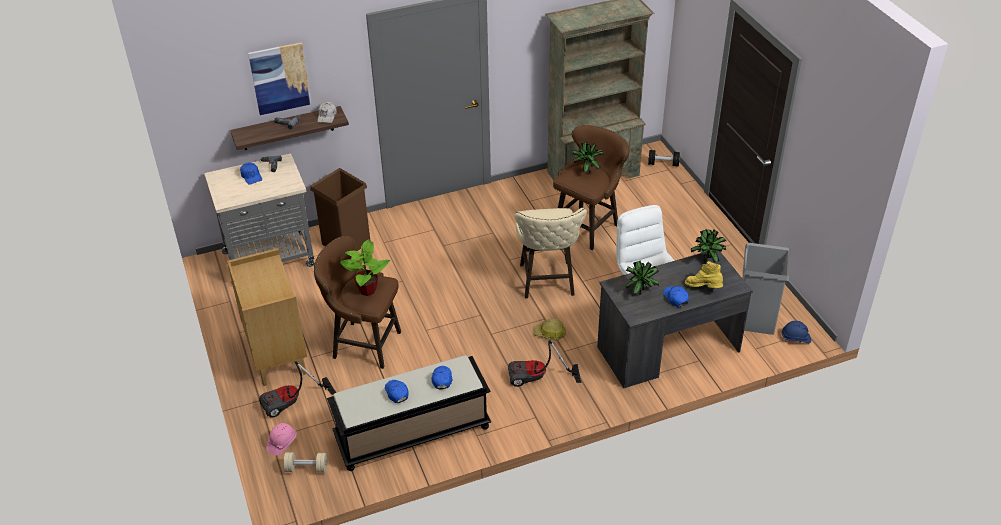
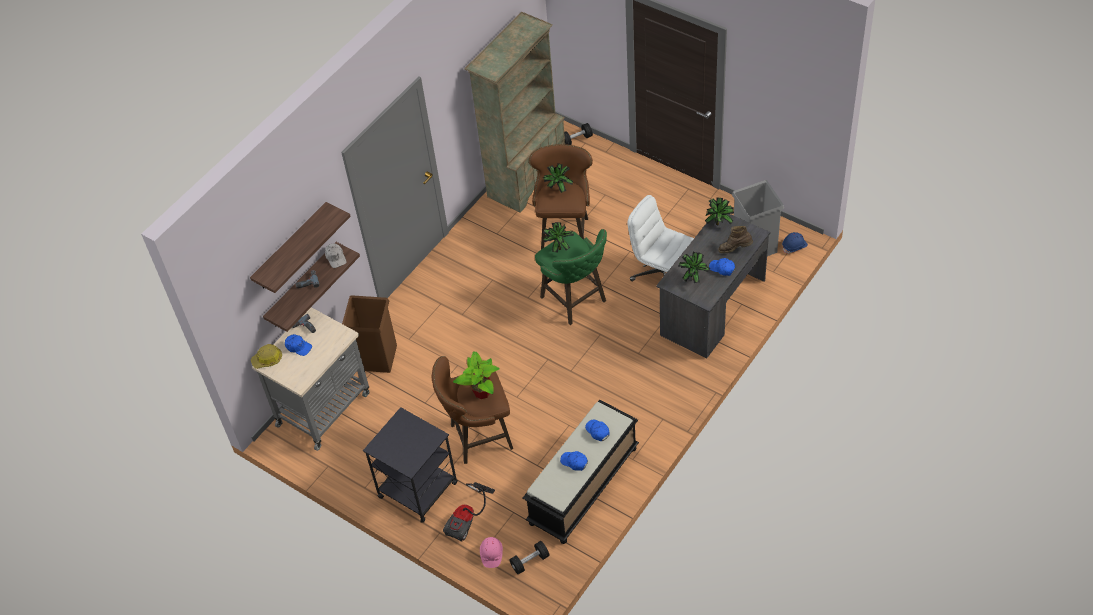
camera: 30 degrees left, 10 degrees up
brown cabinet [227,248,307,386] -> black cart [363,407,458,523]
picture [248,42,311,115] -> shelf [250,202,351,293]
beige dumbbell [283,452,327,473] -> black dumbbell [509,541,550,574]
vacuum cleaner [508,340,581,387] -> none
beige stool [514,208,587,298] -> green stool [535,229,607,325]
hard hat [534,319,566,340] -> hard hat moved to [251,344,282,369]
yellow boot [685,261,723,288] -> brown boot [718,226,753,253]
none -> potted plant [543,222,574,253]

